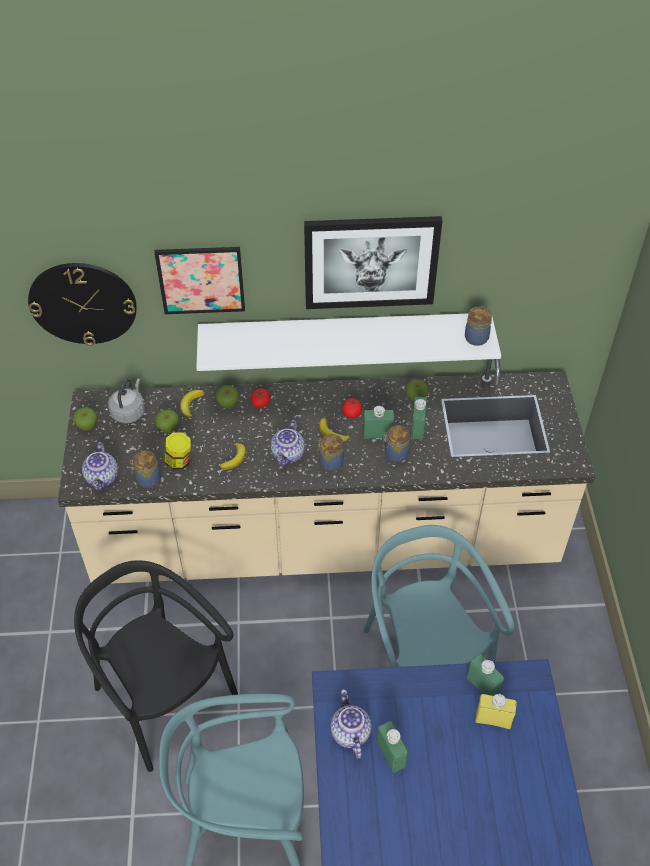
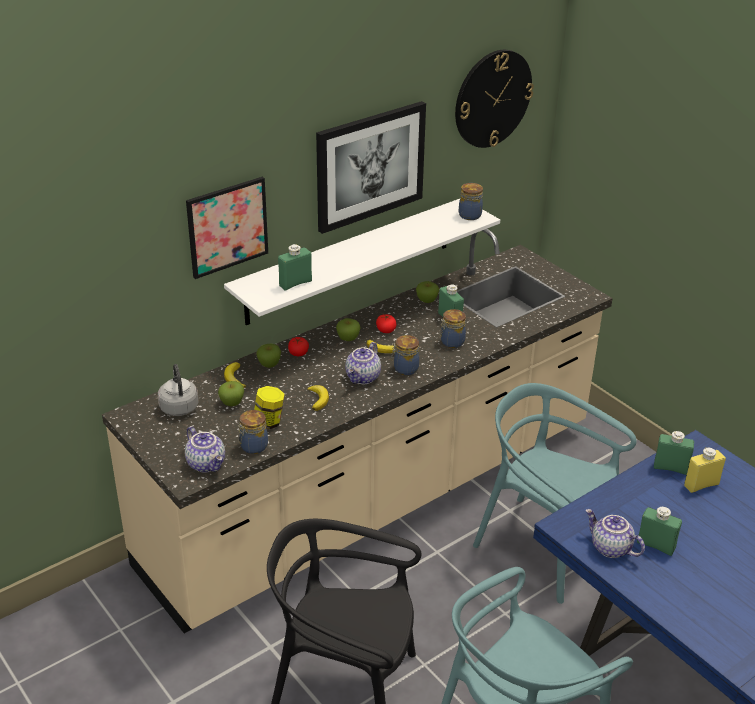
camera: 35 degrees left, 15 degrees down
wall clock [28,263,137,346] -> wall clock moved to [455,50,534,148]
apple [72,407,97,431] -> apple moved to [336,318,361,341]
teapot [271,420,305,466] -> teapot turned 45 degrees clockwise [345,342,381,384]
green bottle [363,406,394,439] -> green bottle moved to [278,244,312,290]

